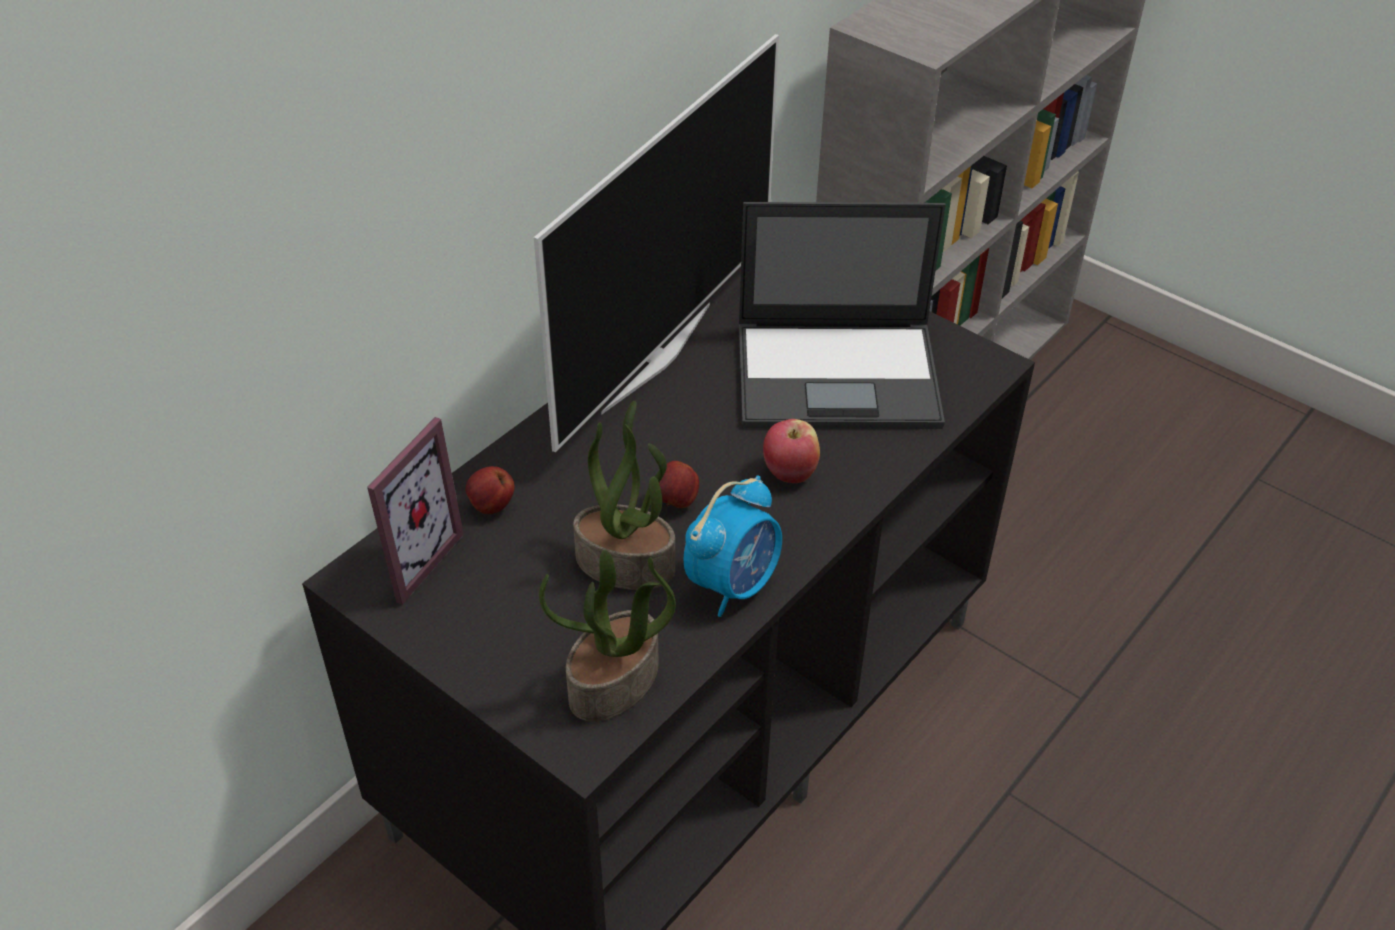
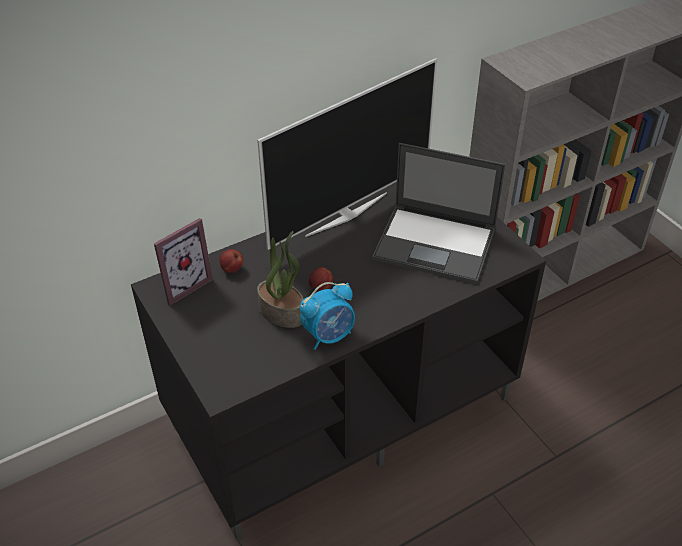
camera: 20 degrees right, 0 degrees up
potted plant [539,550,676,722] -> none
apple [763,419,820,483] -> none

